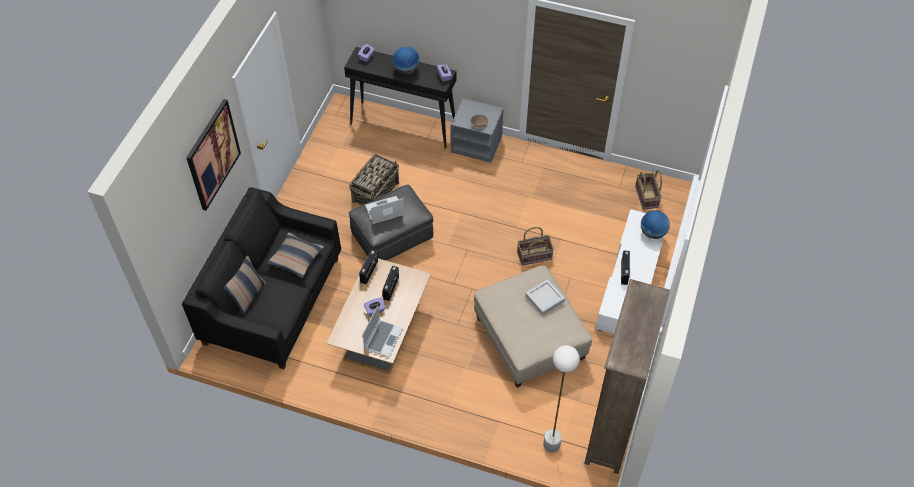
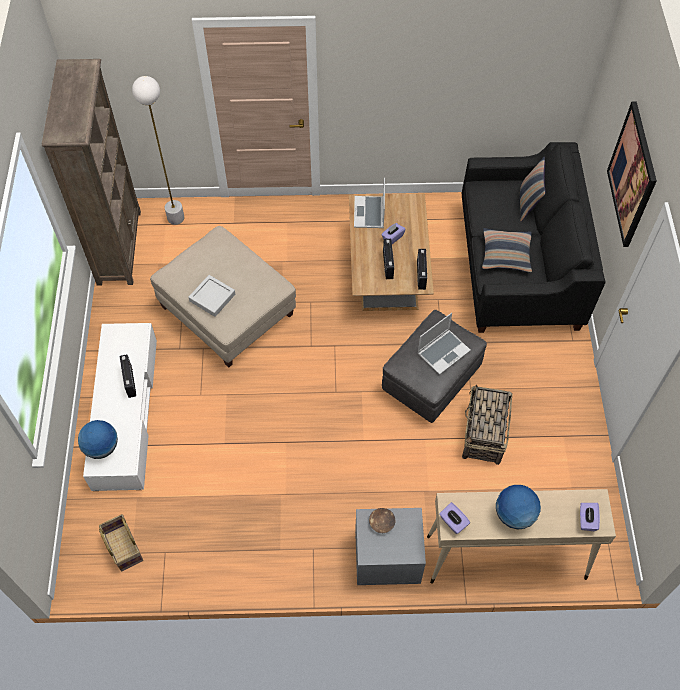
camera: 160 degrees right, 5 degrees up
black console table [344,47,456,149] -> beige console table [427,489,616,584]
basket [517,227,554,266] -> none

